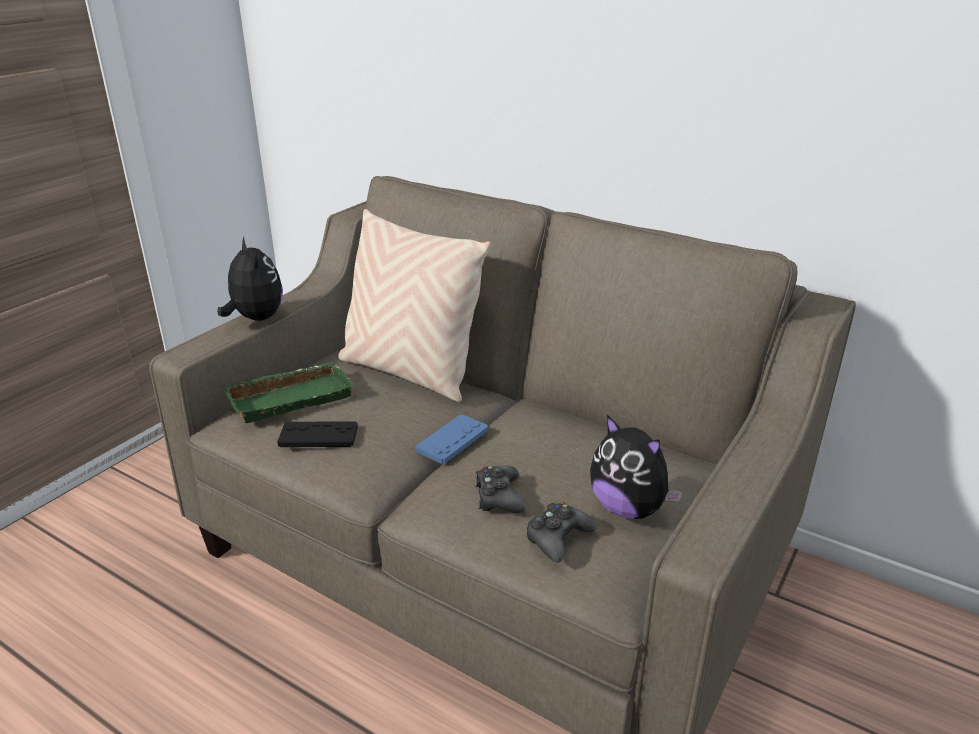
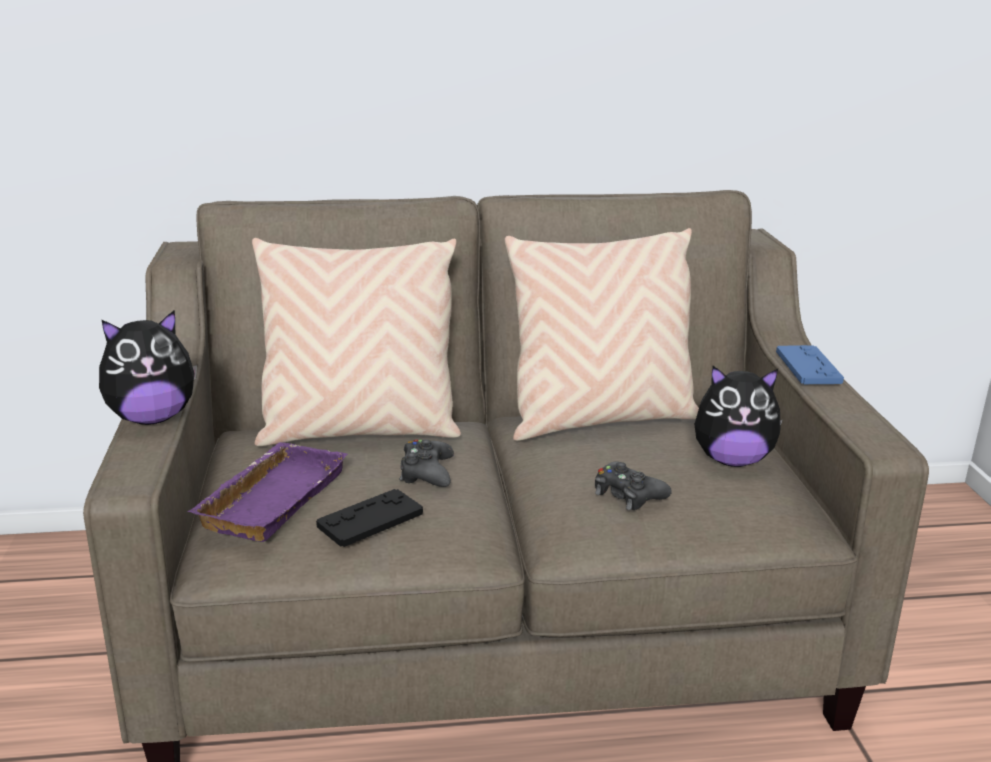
camera: 40 degrees left, 5 degrees down
plush toy [217,237,283,321] -> plush toy turned 135 degrees clockwise [99,310,197,425]
green tray [222,361,354,423] -> purple tray [187,442,348,542]
blue game controller [415,415,488,464] -> blue game controller moved to [776,345,844,384]
black game controller [526,502,596,563] -> black game controller moved to [399,439,454,487]
none -> beige pillow [505,228,699,441]

